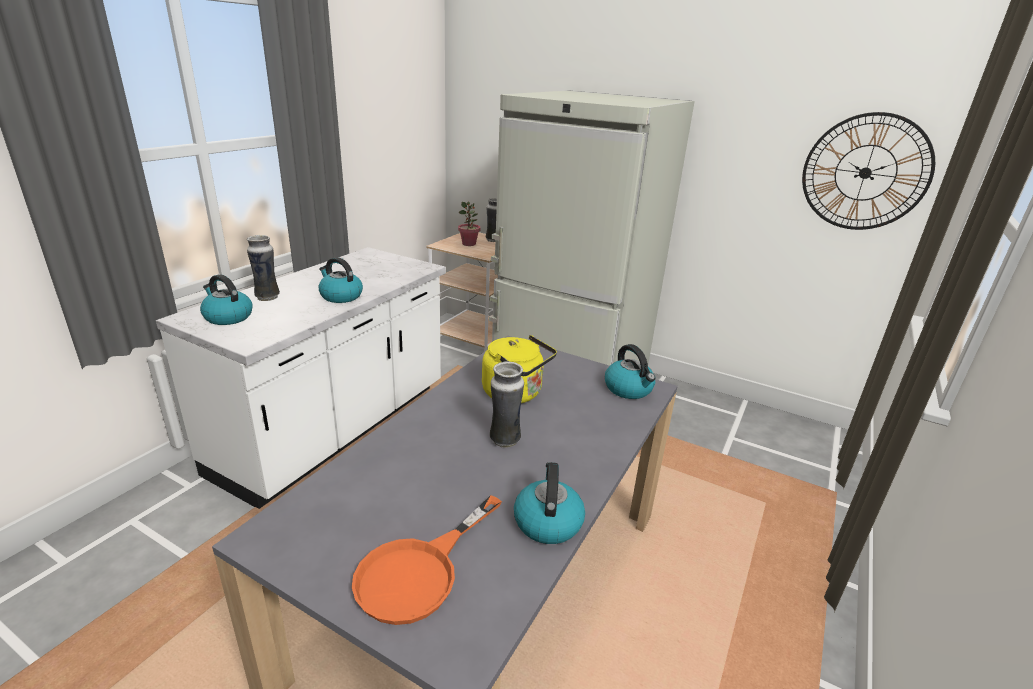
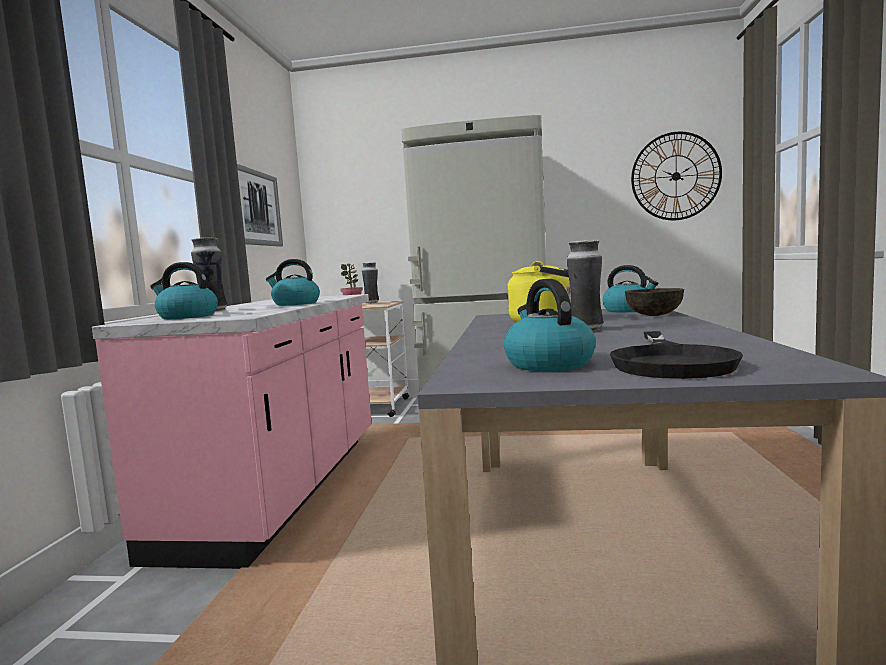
camera: 20 degrees left, 20 degrees down
white counter [156,247,446,509] -> pink counter [92,294,372,569]
orange frying pan [352,495,502,625] -> black frying pan [610,331,743,379]
kettle [514,462,585,544] -> kettle moved to [504,279,596,371]
none -> picture [237,164,283,247]
none -> brown bowl [625,288,684,316]

